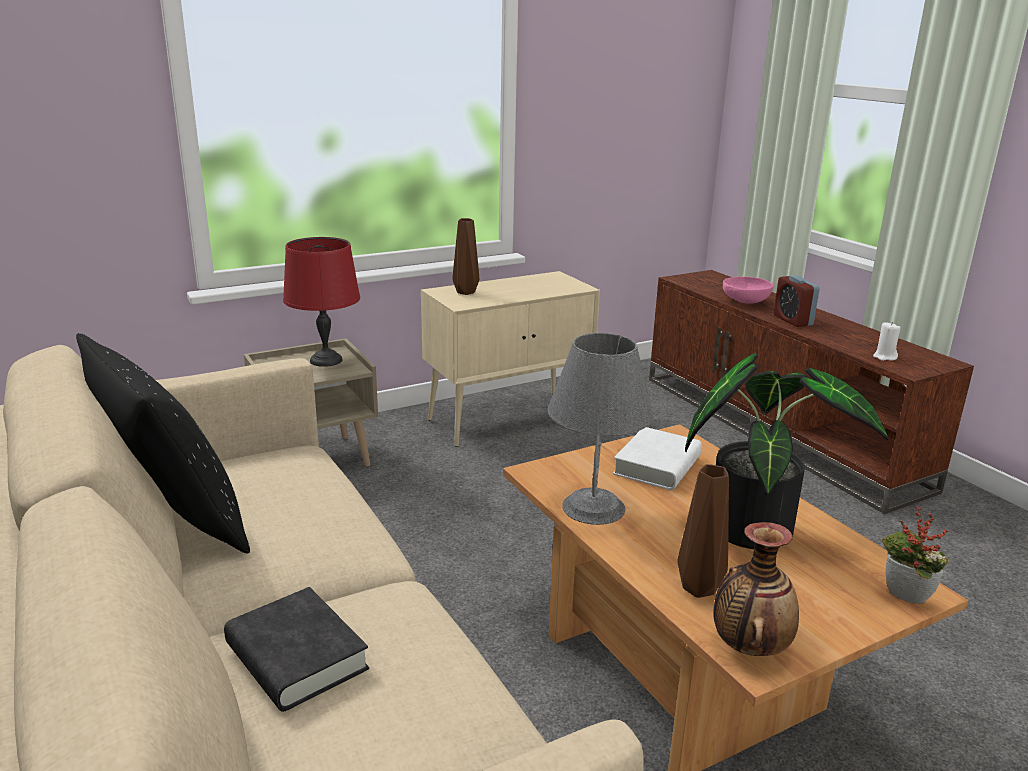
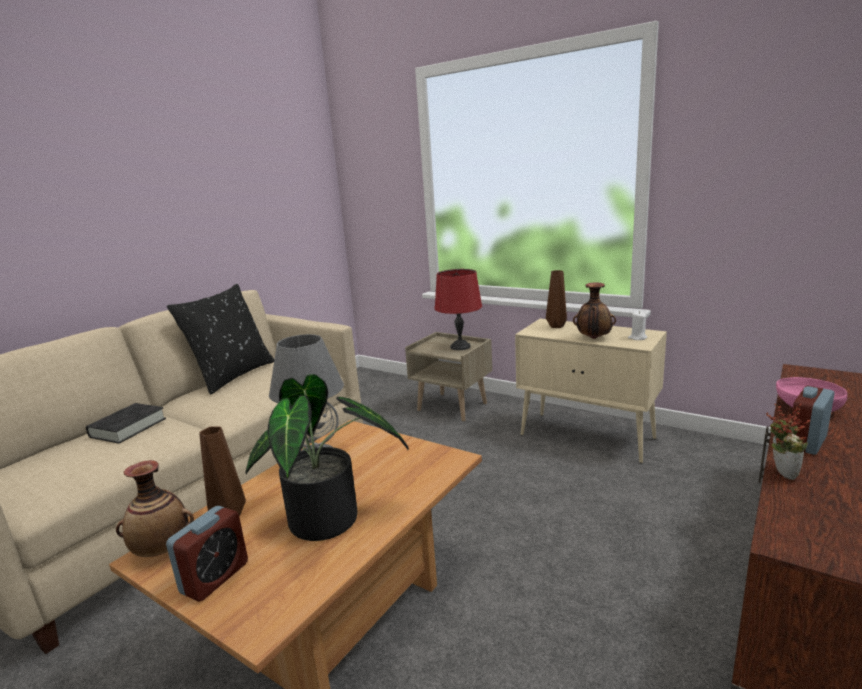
camera: 65 degrees right, 5 degrees down
white book [613,427,702,490] -> none
white candle [873,322,901,361] -> white candle moved to [628,311,647,340]
potted plant [882,506,949,604] -> potted plant moved to [766,404,811,480]
none -> alarm clock [166,506,248,602]
none -> vase [573,282,616,339]

